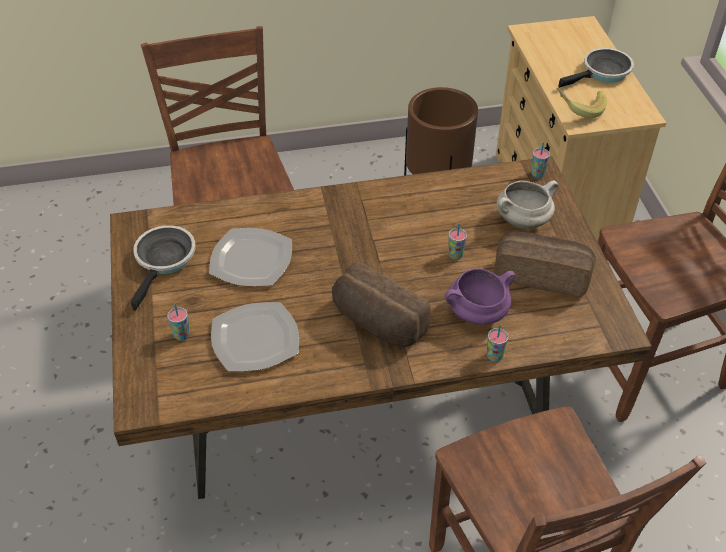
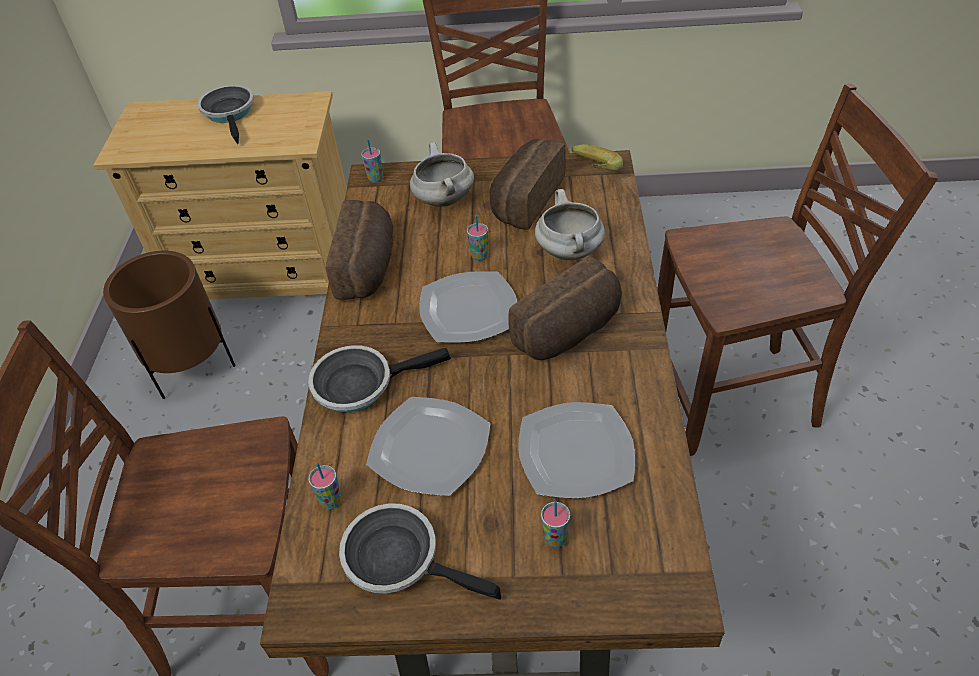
camera: 75 degrees left, 0 degrees up
purple cooking pot [445,268,516,325] -> white cooking pot [535,189,605,260]
cup [487,325,508,362] -> cup moved to [309,463,342,509]
banana [557,88,607,118] -> banana moved to [571,144,623,171]
none -> frying pan [308,345,451,413]
none -> bread [326,200,394,300]
none -> plate [419,271,517,343]

